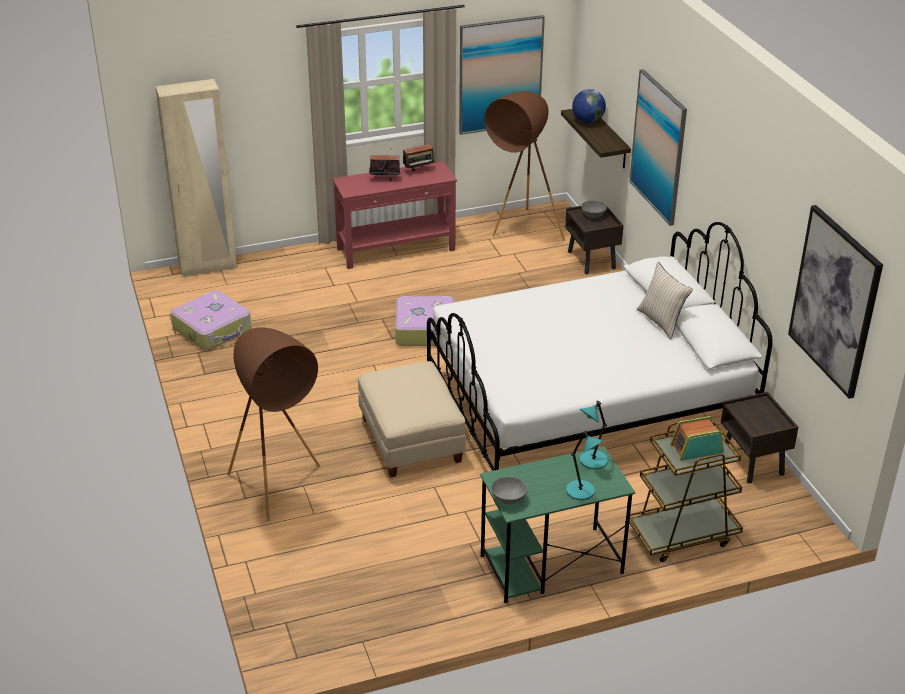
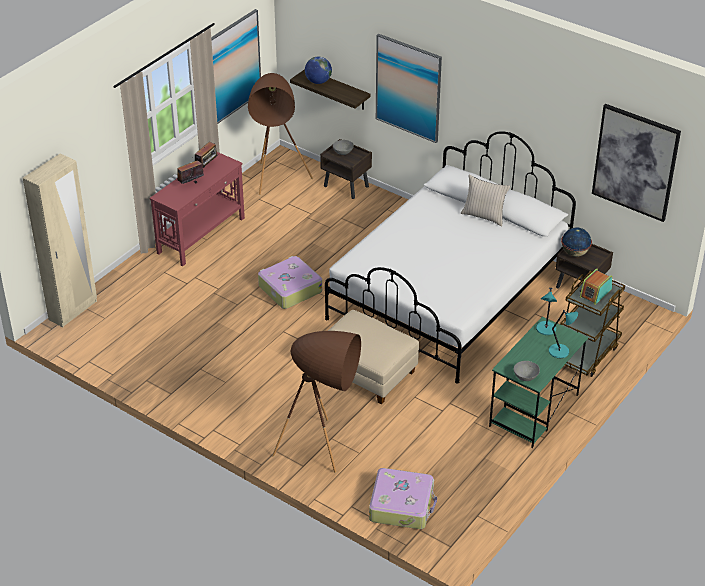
camera: 35 degrees left, 5 degrees up
suitcase [171,290,252,350] -> suitcase moved to [369,468,437,529]
none -> globe [561,228,592,257]

